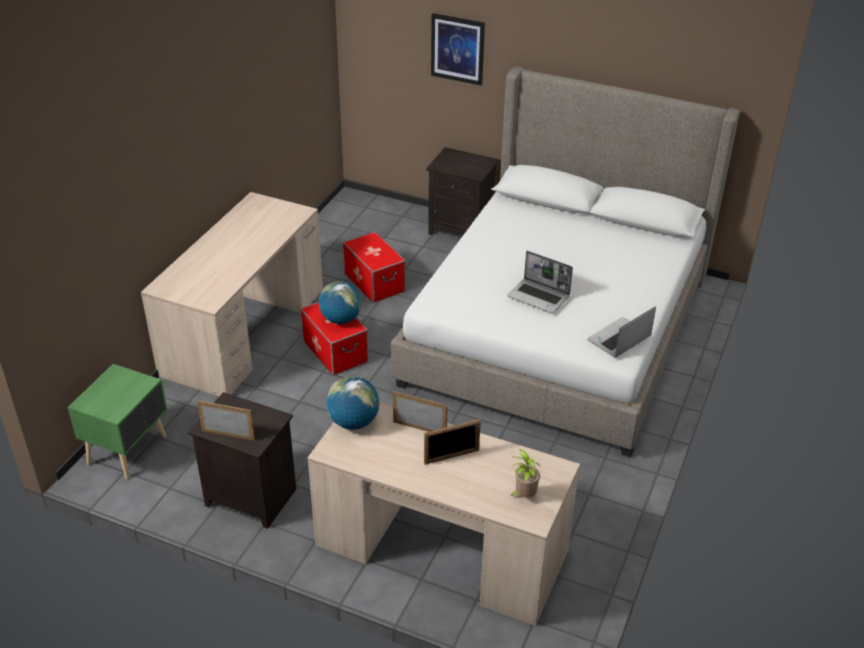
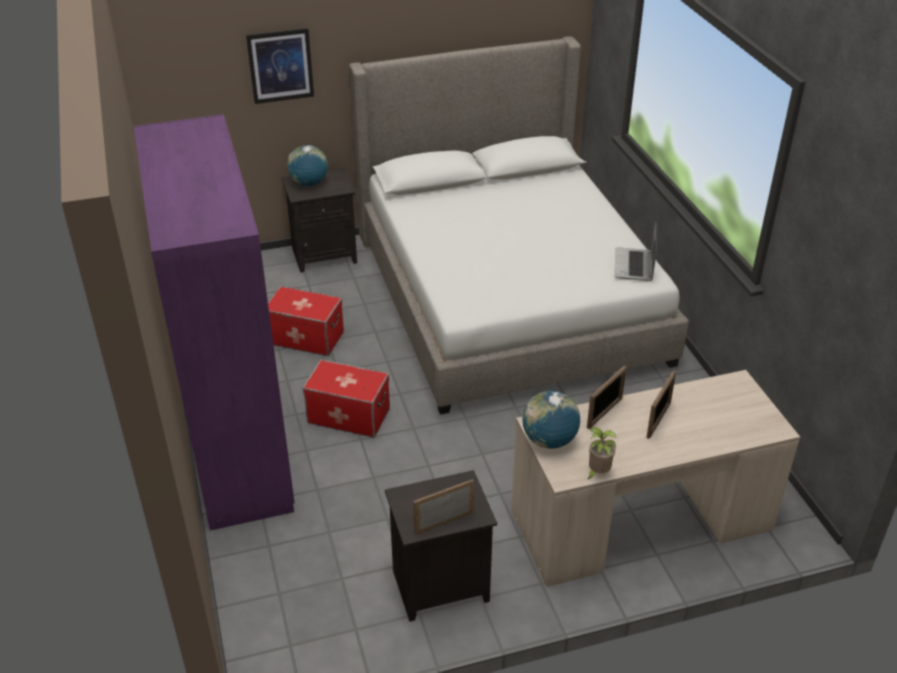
camera: 40 degrees left, 0 degrees up
green nightstand [67,364,167,479] -> none
beige desk [141,192,323,396] -> purple wardrobe [133,114,295,531]
globe [319,281,362,324] -> globe moved to [287,145,328,186]
picture frame [393,391,448,432] -> picture frame turned 150 degrees clockwise [587,366,626,429]
laptop [507,251,573,313] -> none
potted plant [510,449,540,498] -> potted plant moved to [587,427,616,480]

